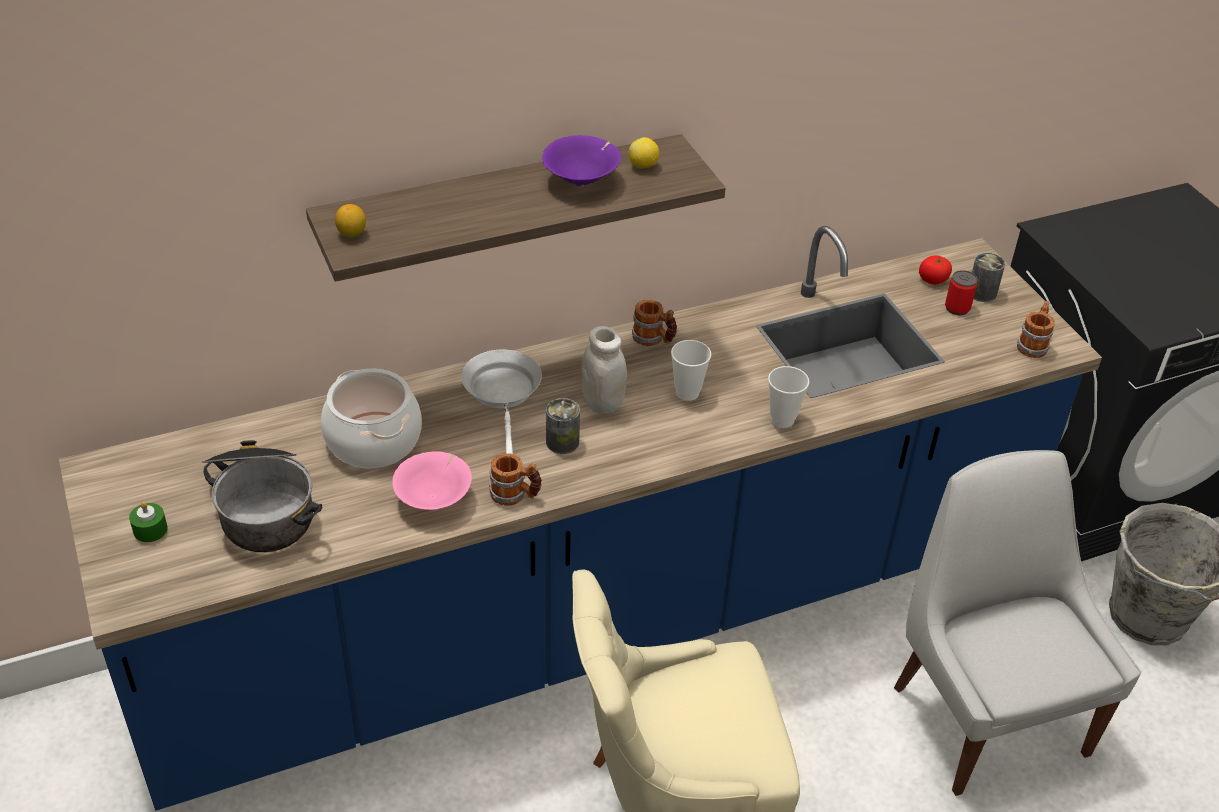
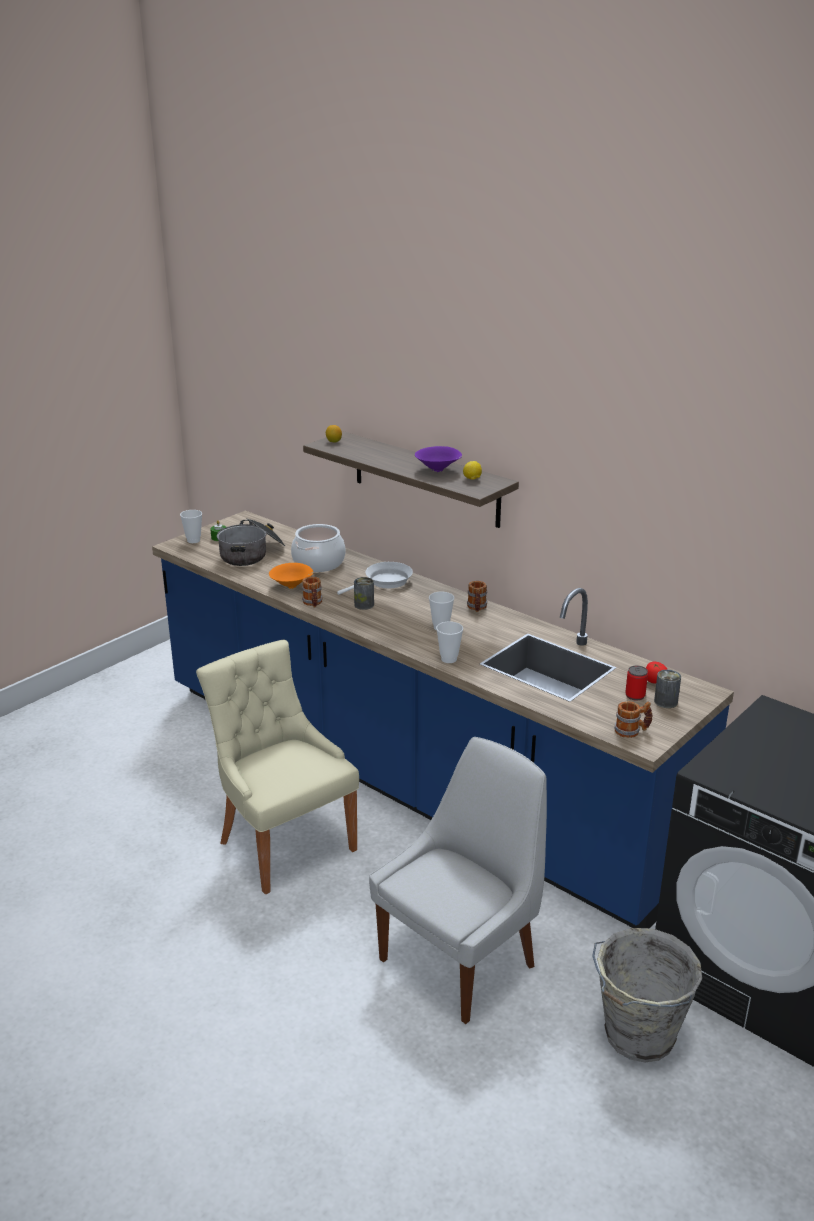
camera: 65 degrees right, 15 degrees down
pink bowl [392,451,472,510] -> orange bowl [269,563,314,589]
white jar [581,326,627,414] -> none
none -> cup [180,510,202,543]

